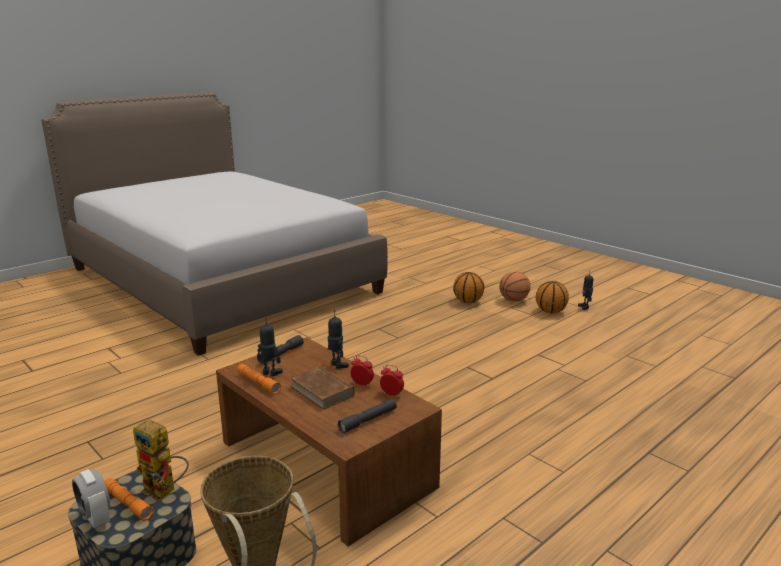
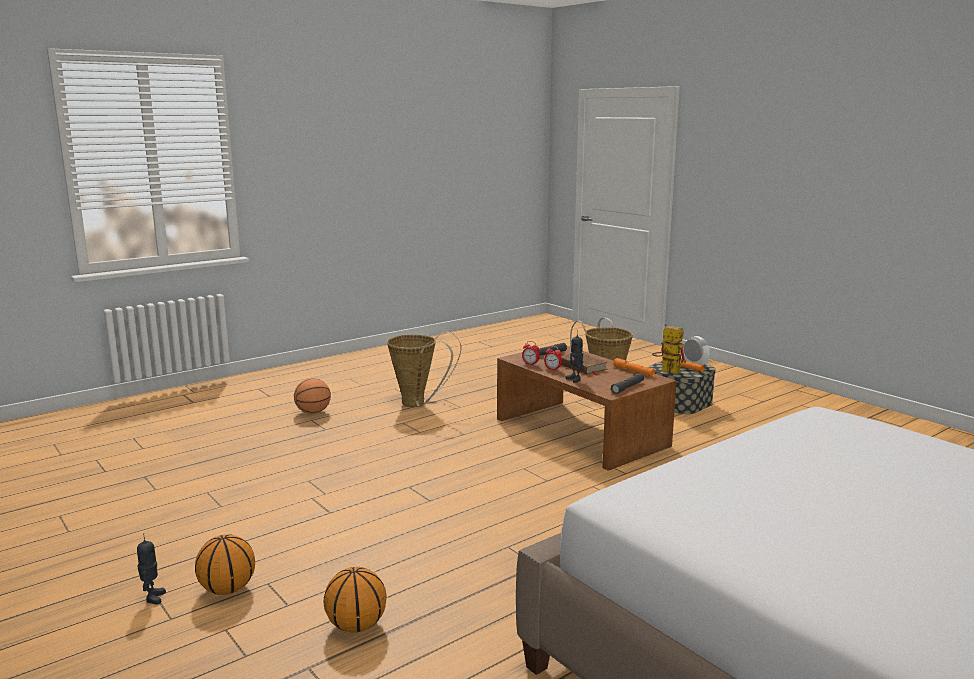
camera: 175 degrees left, 5 degrees down
toy robot [257,323,283,376] -> none
basketball [499,271,531,302] -> basketball moved to [294,378,331,414]
none -> basket [387,331,461,407]

